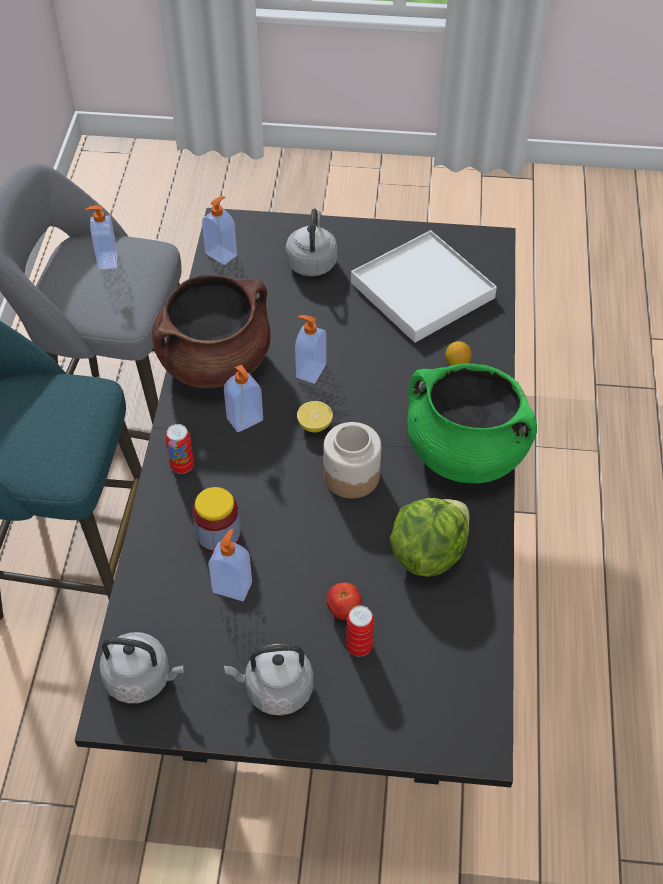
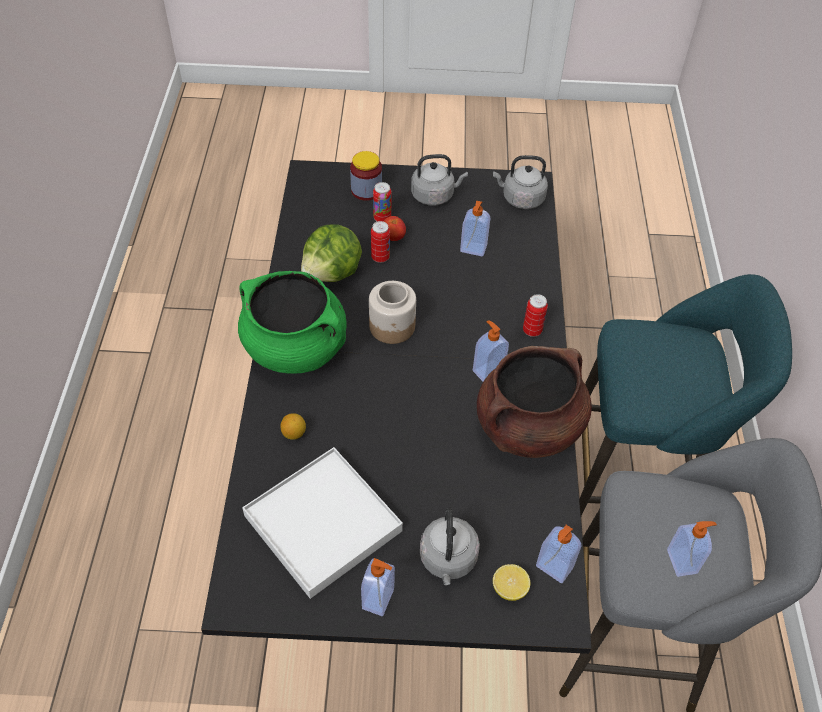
camera: 175 degrees right, 0 degrees up
jar [192,487,241,553] -> jar moved to [350,151,382,201]
soap dispenser [295,315,326,384] -> soap dispenser moved to [361,558,395,616]
lemon [297,401,333,432] -> lemon moved to [493,564,530,601]
none -> can [371,221,390,263]

